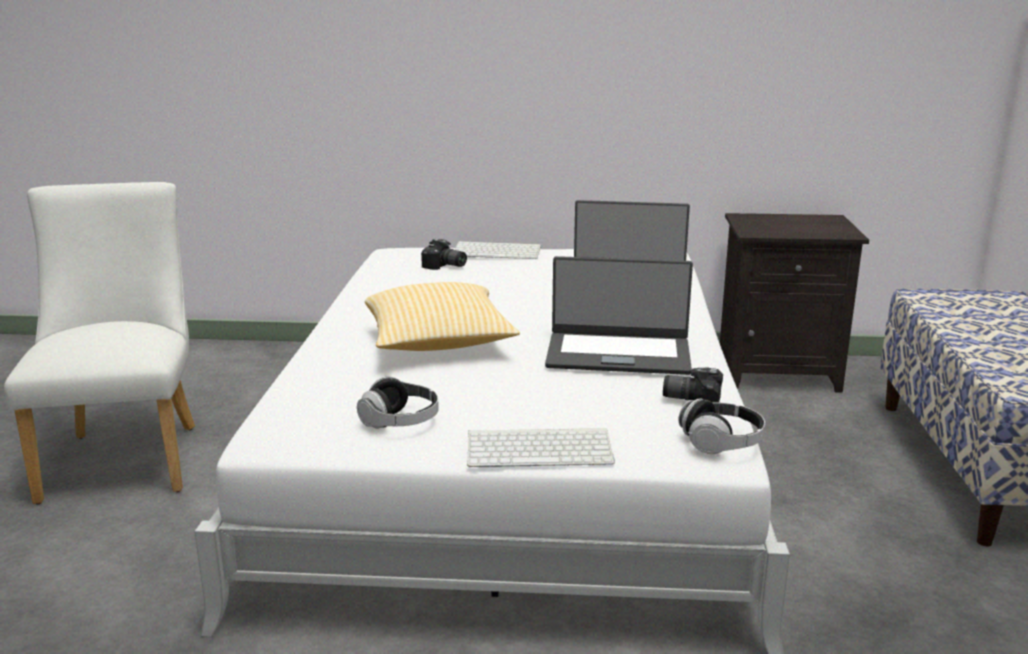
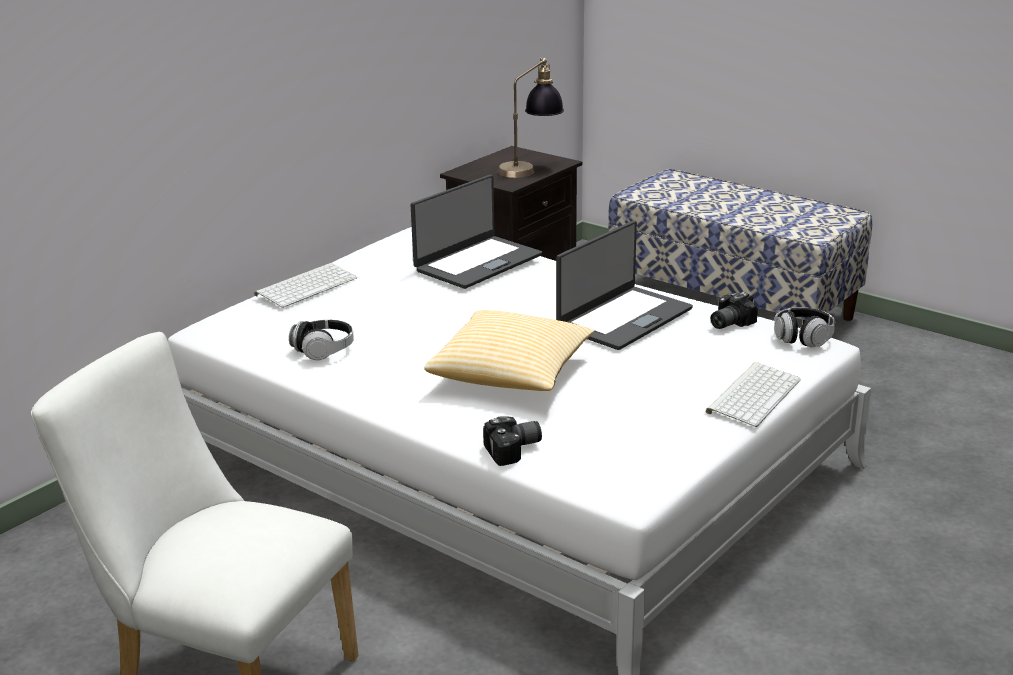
camera: 55 degrees left, 5 degrees up
headphones [357,377,439,429] -> headphones moved to [289,319,354,360]
camera [421,239,467,270] -> camera moved to [483,416,542,466]
none -> table lamp [498,58,564,178]

